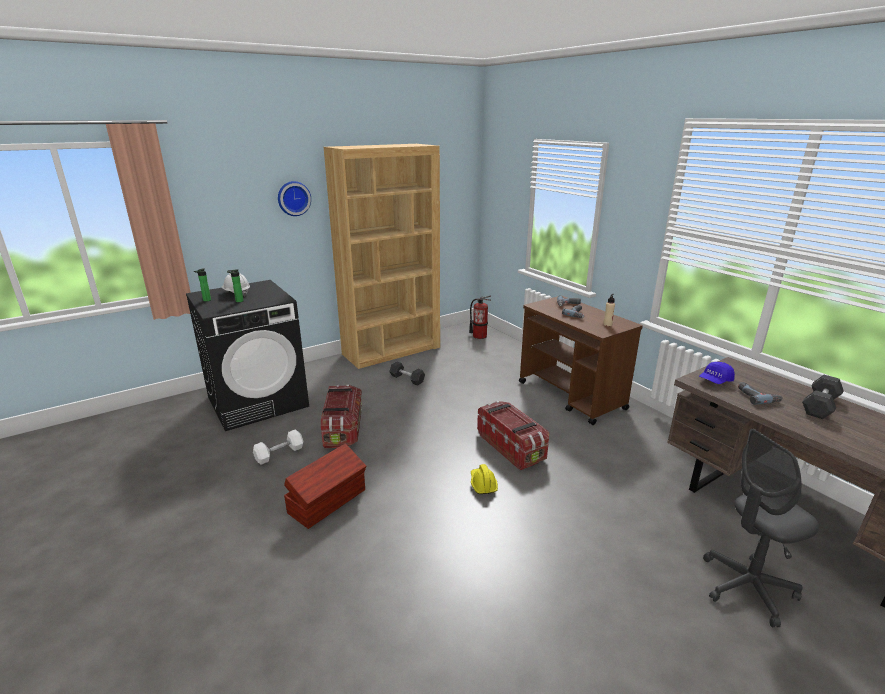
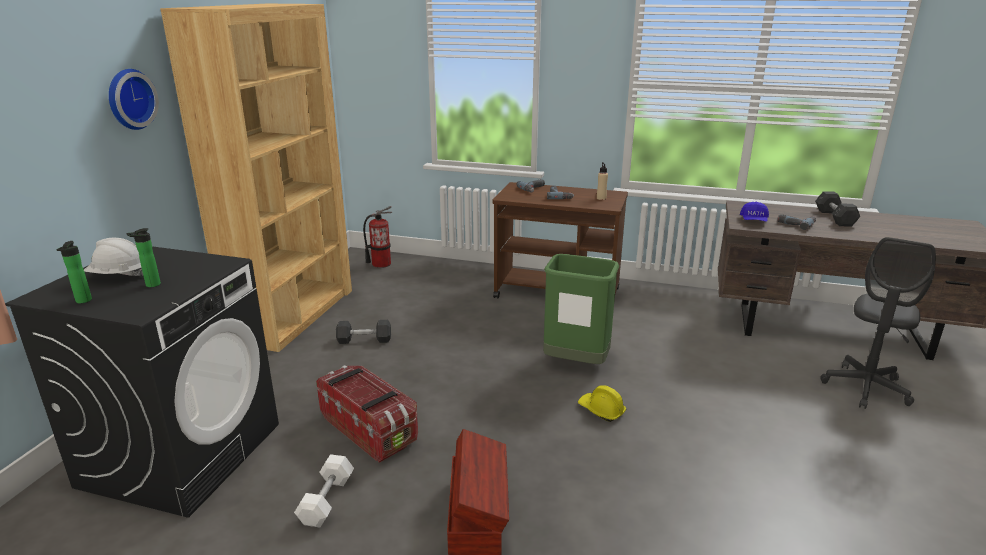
camera: 40 degrees left, 0 degrees up
storage box [477,401,550,470] -> green trash can [543,254,619,364]

